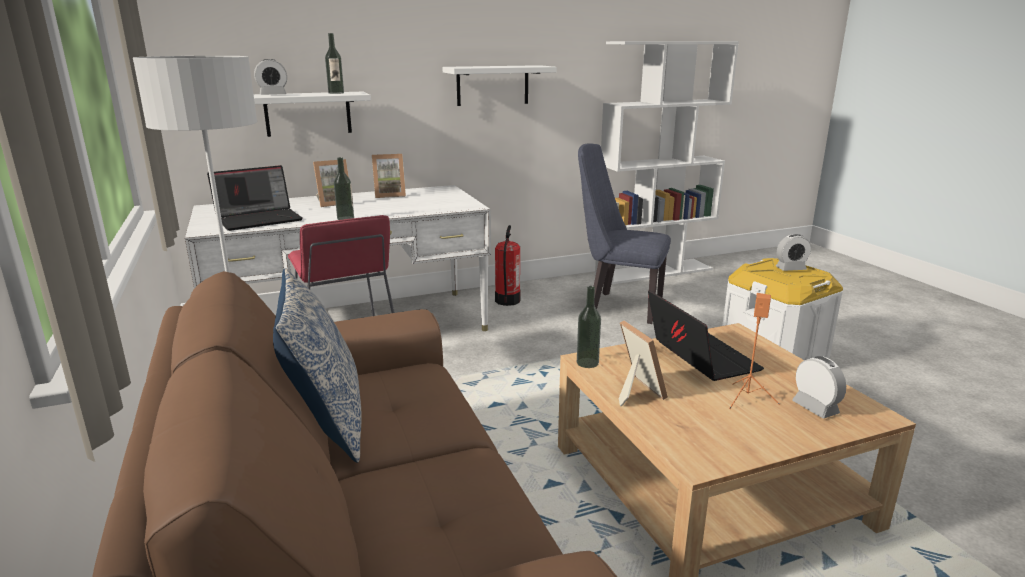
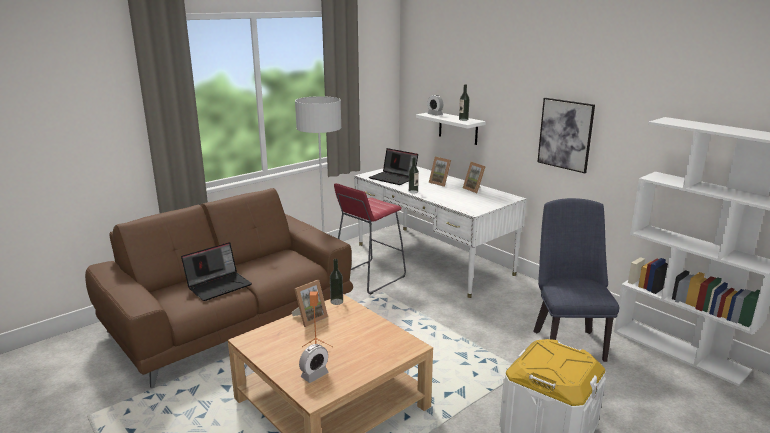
camera: 70 degrees right, 0 degrees up
pillow [273,268,362,463] -> none
white shelf [442,65,557,106] -> picture [537,98,595,173]
fire extinguisher [495,225,521,306] -> none
laptop [648,290,764,381] -> laptop moved to [181,242,252,301]
alarm clock [776,234,811,271] -> none

